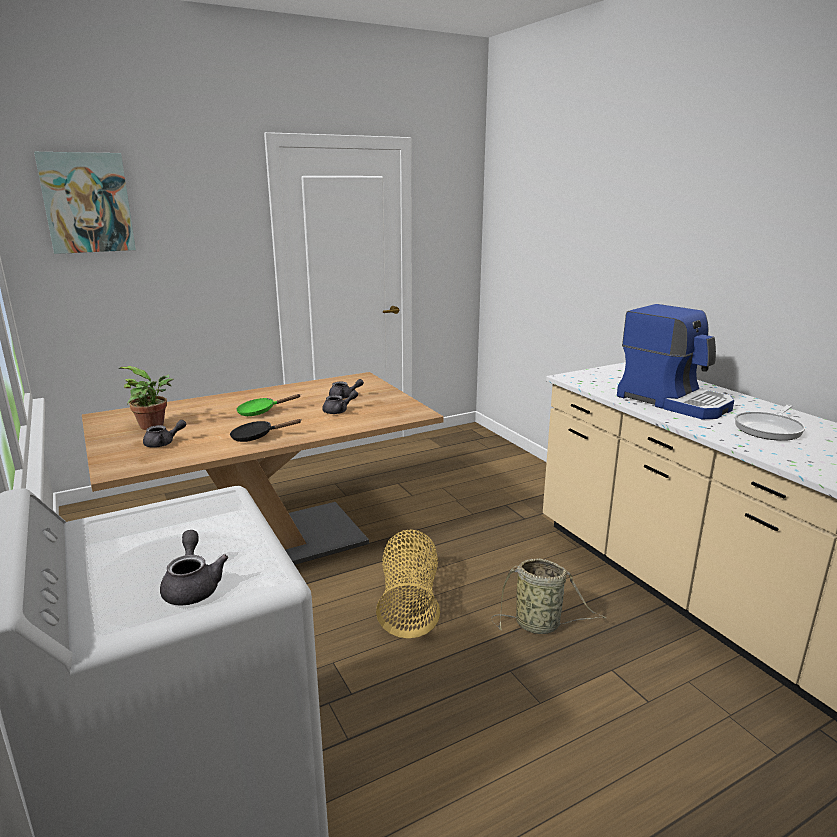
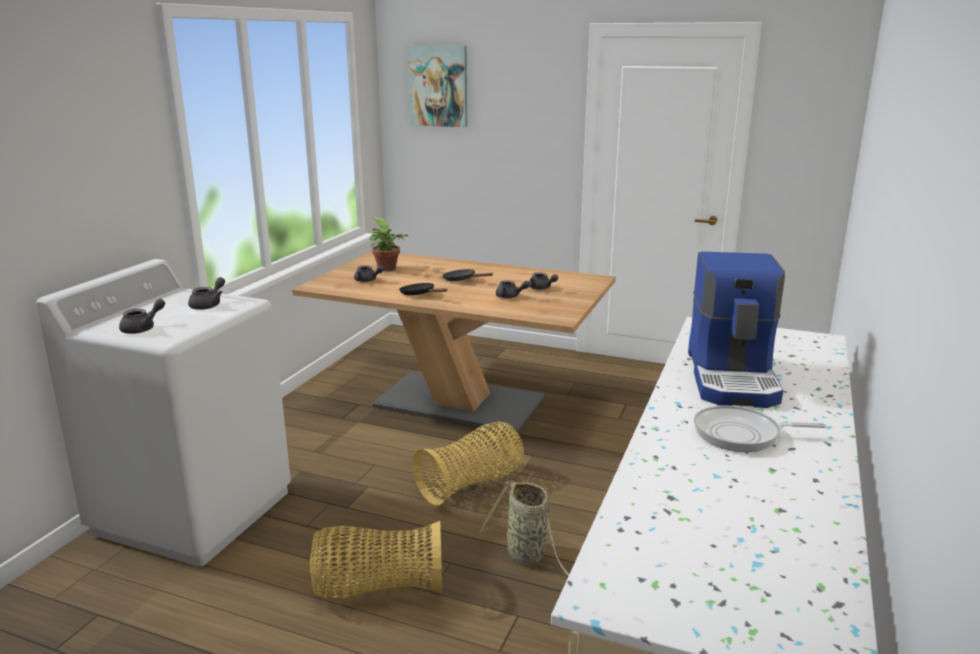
camera: 50 degrees right, 0 degrees up
green frying pan [236,394,301,416] -> black frying pan [442,269,493,281]
none -> grey teapot [188,277,225,310]
none -> basket [309,521,442,598]

